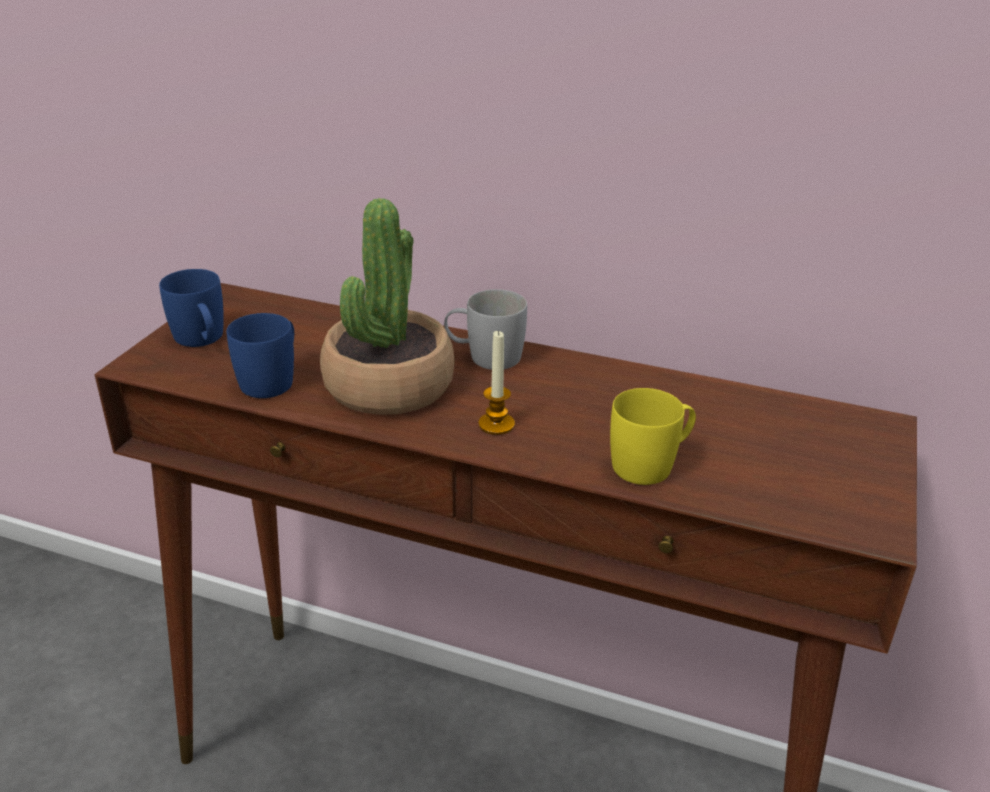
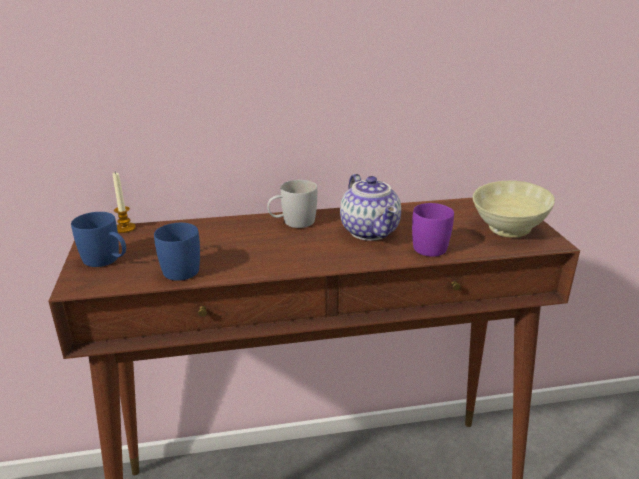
camera: 30 degrees left, 5 degrees down
potted plant [320,198,454,415] -> none
candle [479,330,515,435] -> candle moved to [112,172,136,233]
yellow mug [610,388,696,485] -> purple mug [412,203,454,257]
none -> teapot [340,174,401,241]
none -> beige bowl [473,180,555,238]

